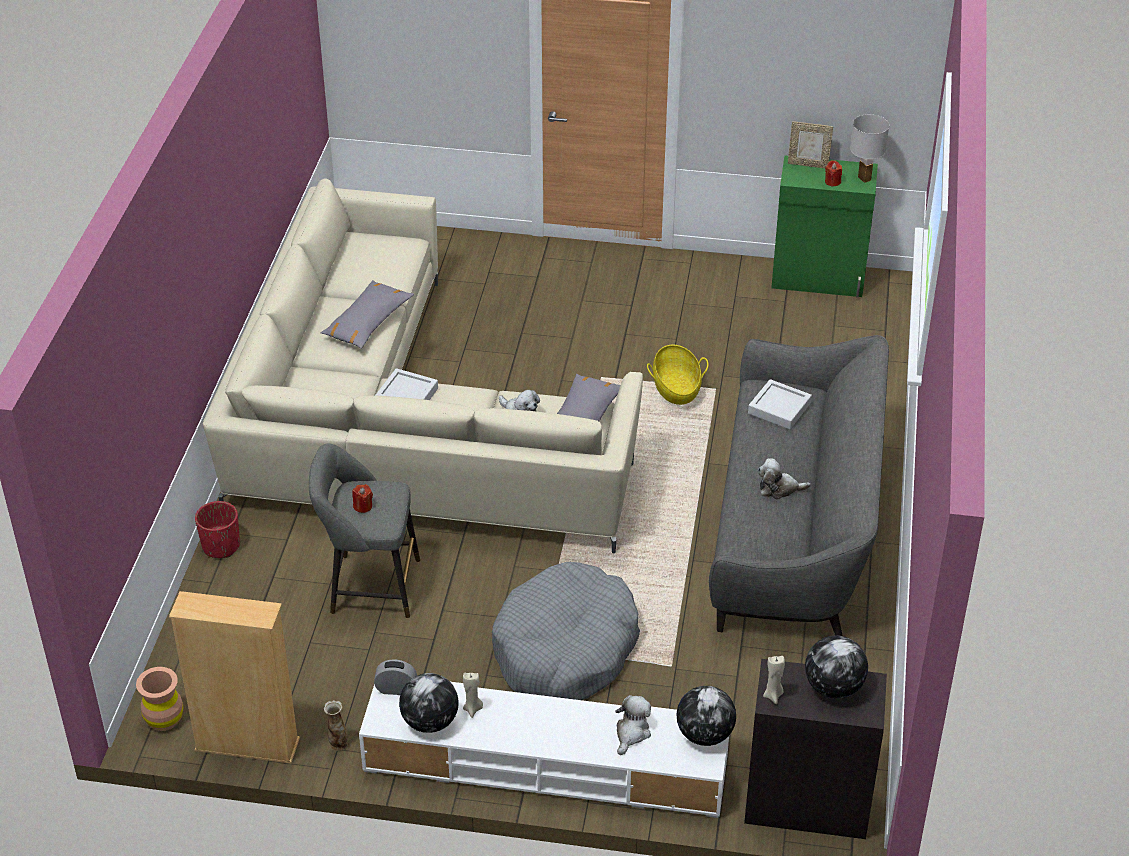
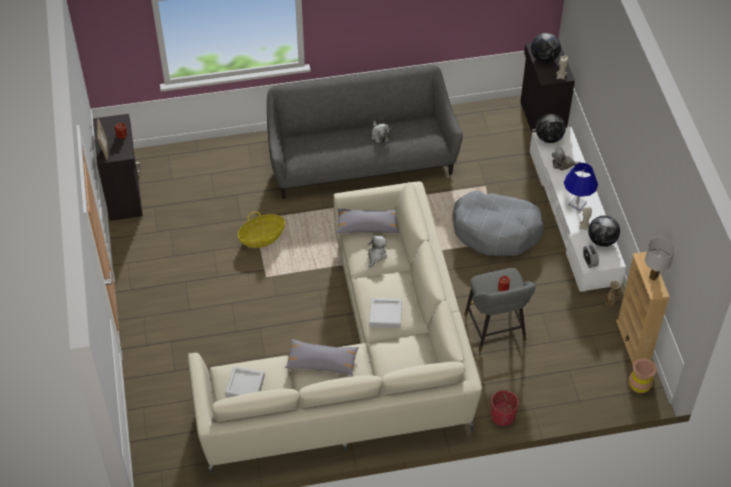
camera: 110 degrees left, 10 degrees up
grey tray [748,379,812,429] -> grey tray moved to [225,366,265,397]
green cabinet [771,155,878,298] -> black cabinet [93,114,143,221]
white table lamp [850,114,889,183] -> white table lamp moved to [645,237,675,281]
none -> blue table lamp [564,163,598,211]

